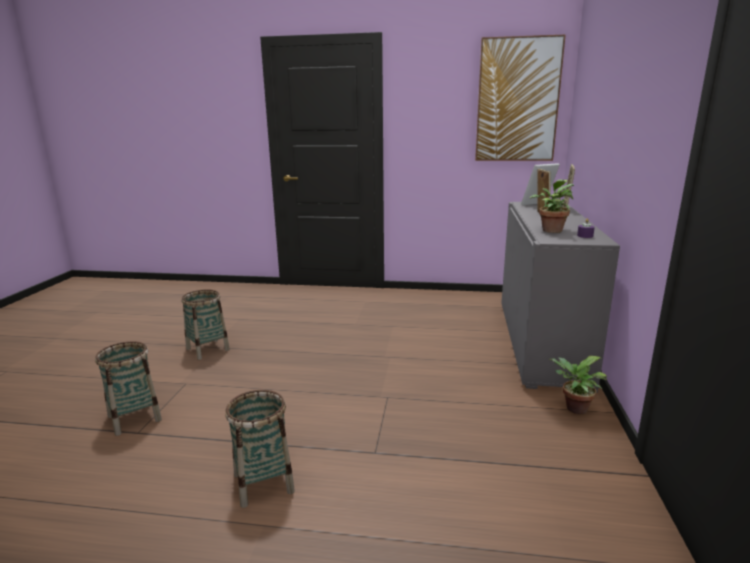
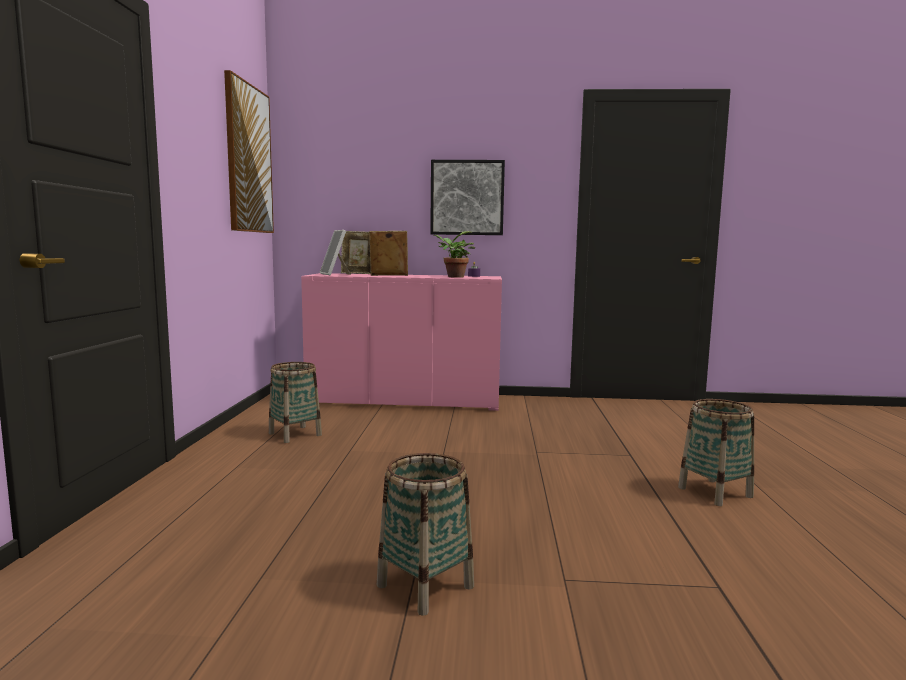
camera: 95 degrees left, 10 degrees down
basket [95,341,162,436] -> basket moved to [269,362,322,443]
grey cabinet [501,202,620,393] -> pink cabinet [301,273,502,411]
potted plant [549,356,607,414] -> none
none -> picture [430,160,505,235]

